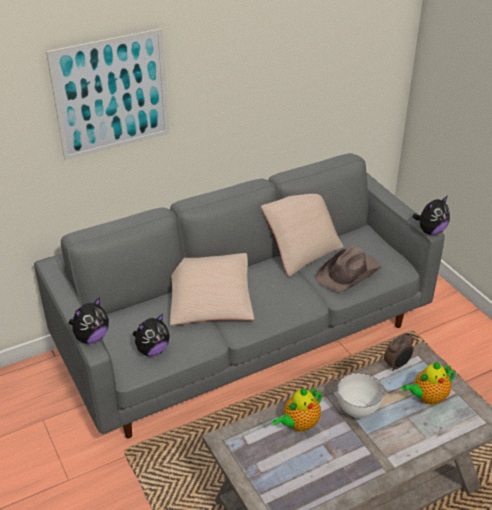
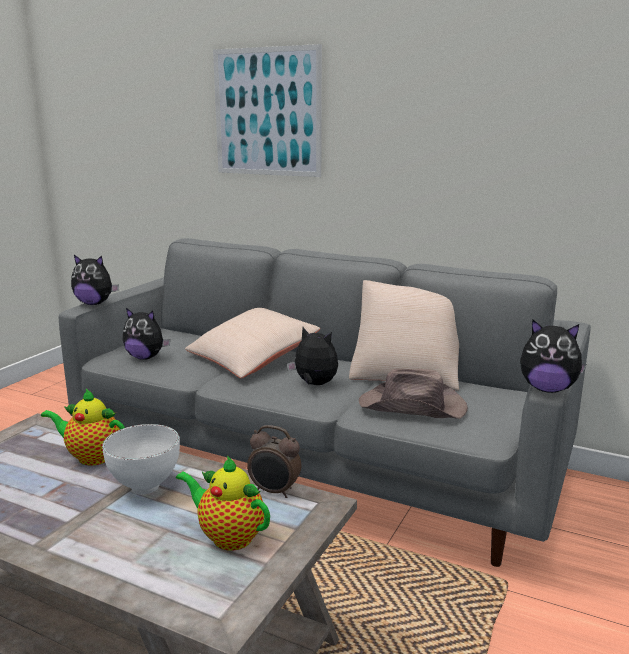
camera: 55 degrees right, 20 degrees down
none -> plush toy [287,327,338,385]

